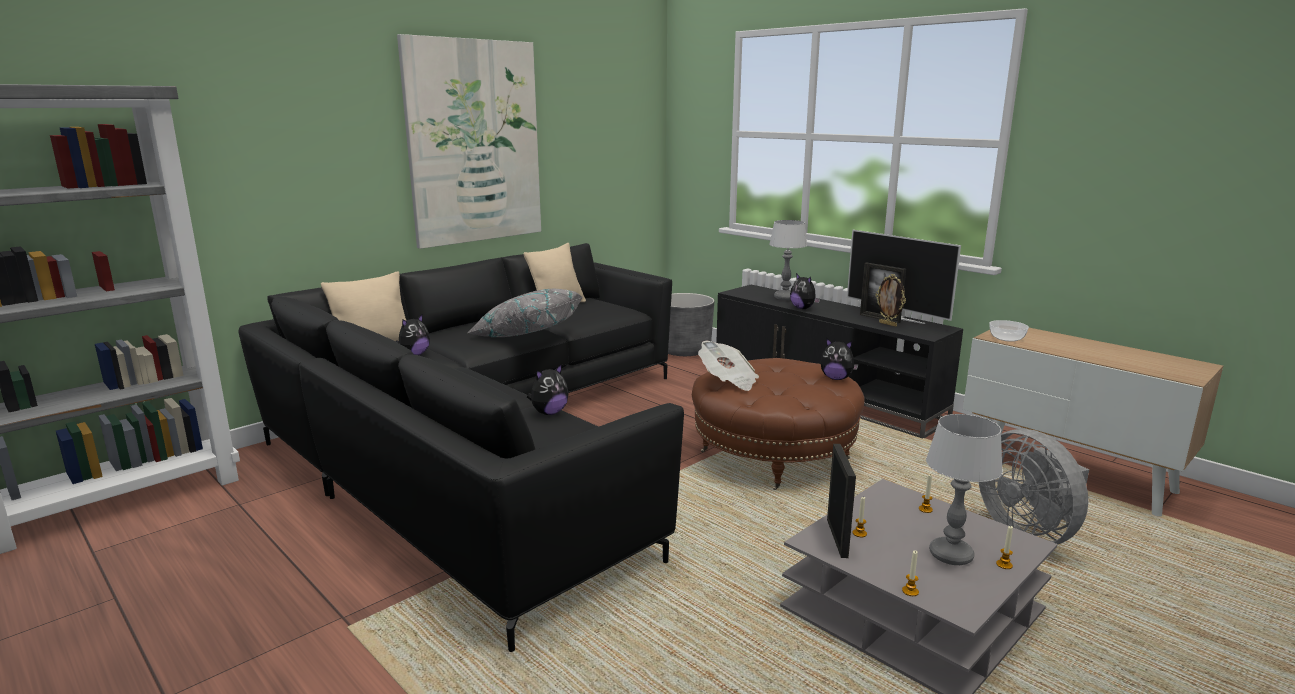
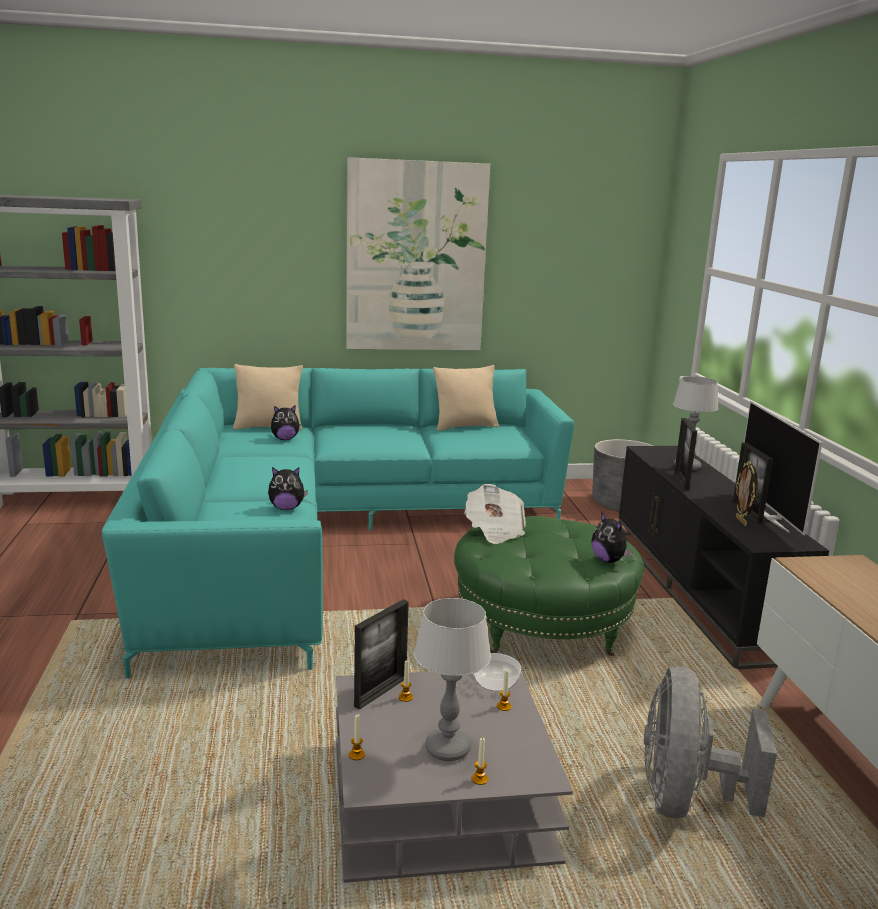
camera: 35 degrees right, 0 degrees up
black sofa [239,243,684,652] -> turquoise sofa [102,368,574,679]
grey pillow [468,289,583,337] -> none
brown ottoman [692,358,865,490] -> green ottoman [454,516,644,656]
plush toy [790,273,820,309] -> picture frame [674,418,697,491]
bowl [989,320,1029,342] -> bowl moved to [473,653,521,691]

